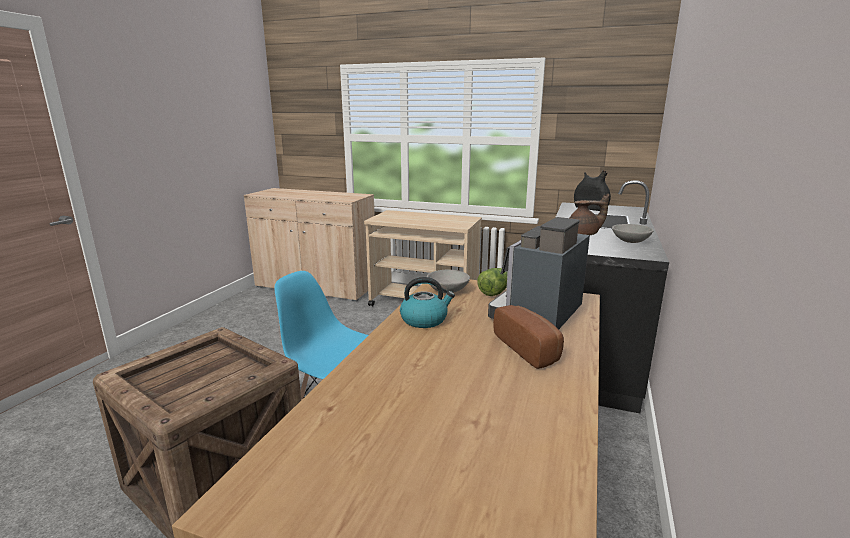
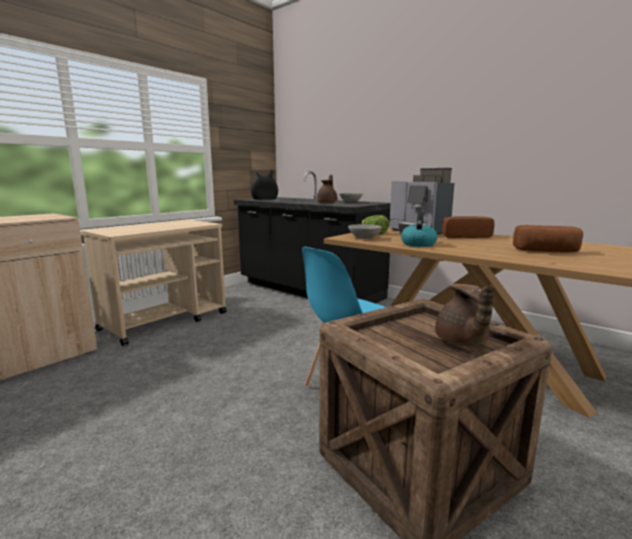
camera: 70 degrees left, 5 degrees down
none -> brown teapot [435,284,494,346]
none -> bread [513,225,583,252]

